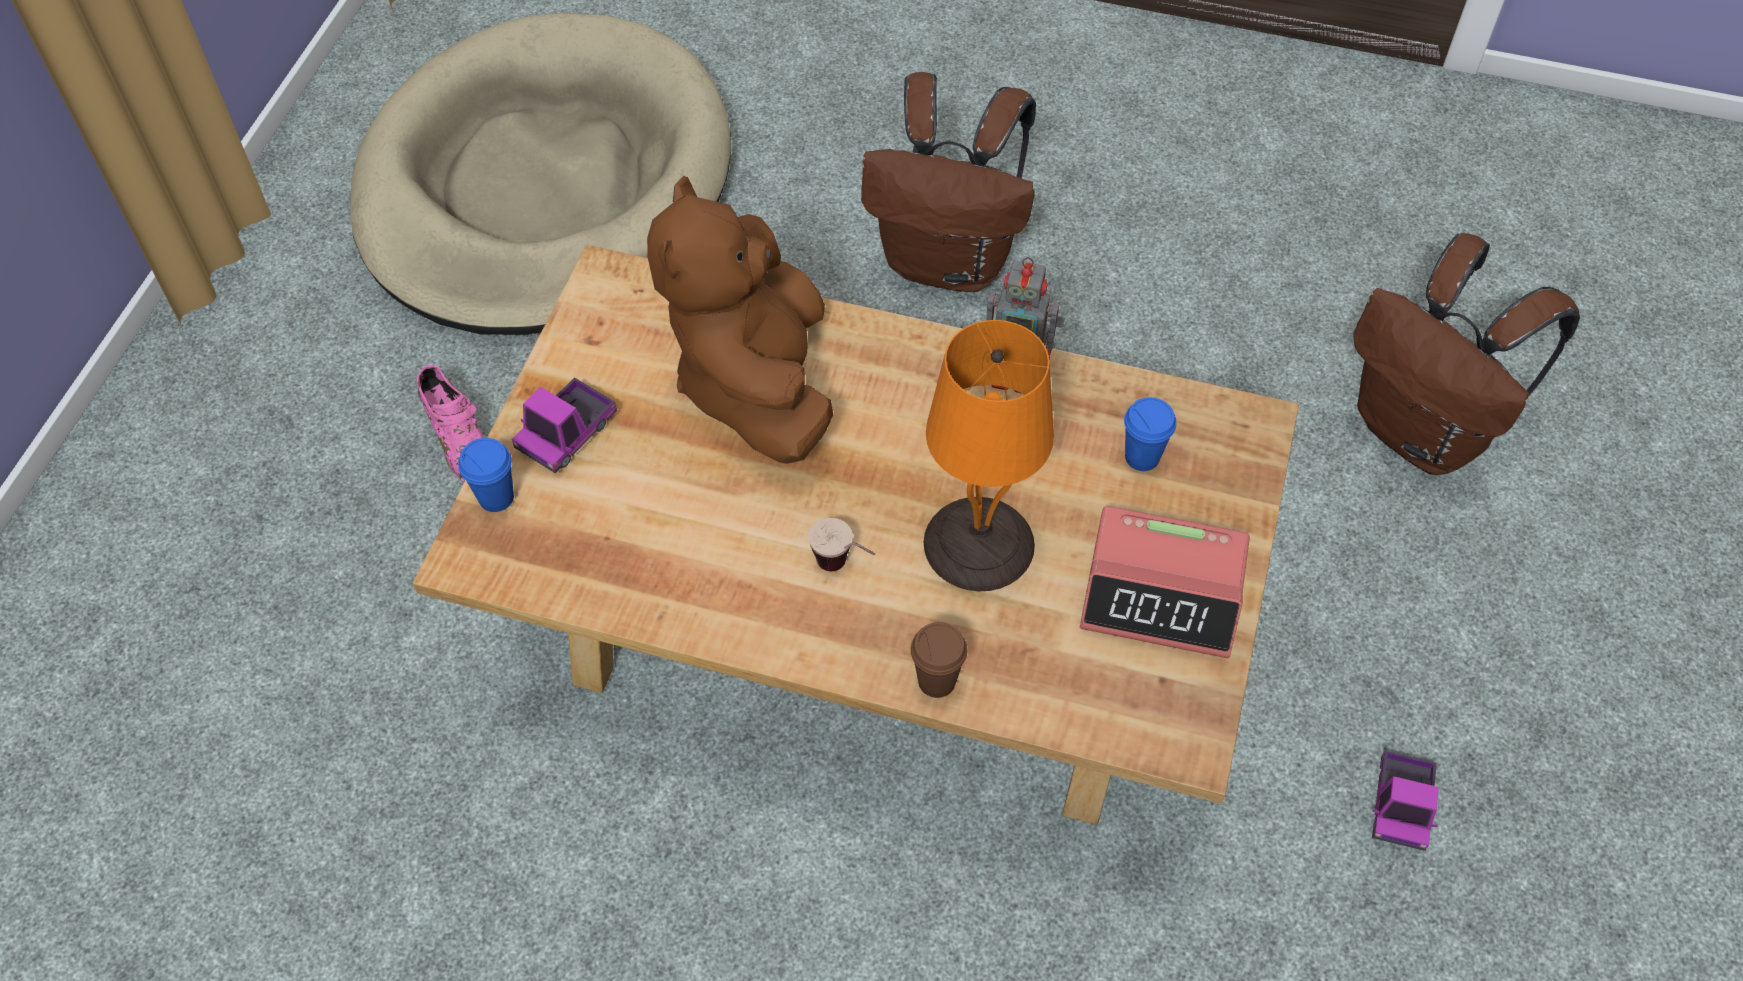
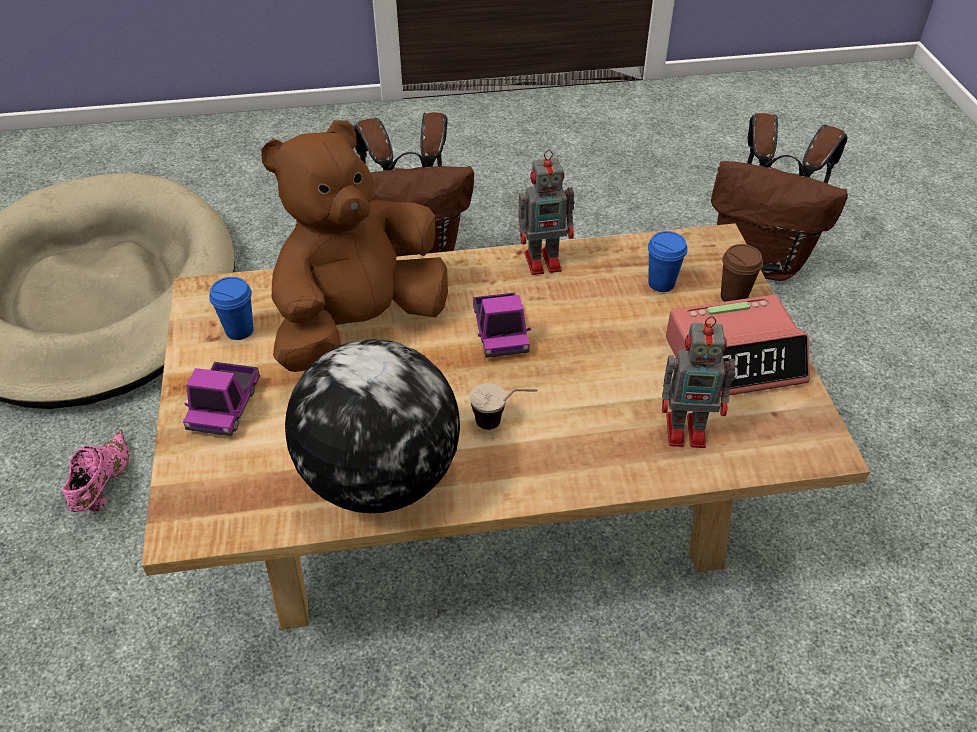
camera: 25 degrees left, 10 degrees down
pink shoe [416,365,484,482] -> pink shoe turned 120 degrees counterclockwise [61,429,130,512]
blue cup [458,438,514,512] -> blue cup moved to [209,277,254,340]
brown plush toy [647,176,833,464] -> brown plush toy turned 75 degrees clockwise [261,120,448,372]
brown cup [911,622,967,698] -> brown cup moved to [721,244,763,302]
orange table lamp [924,320,1054,591] -> none
toy truck [1372,751,1439,851] -> toy truck moved to [473,293,531,358]
none -> globe [285,339,460,513]
none -> toy robot [662,316,735,448]

